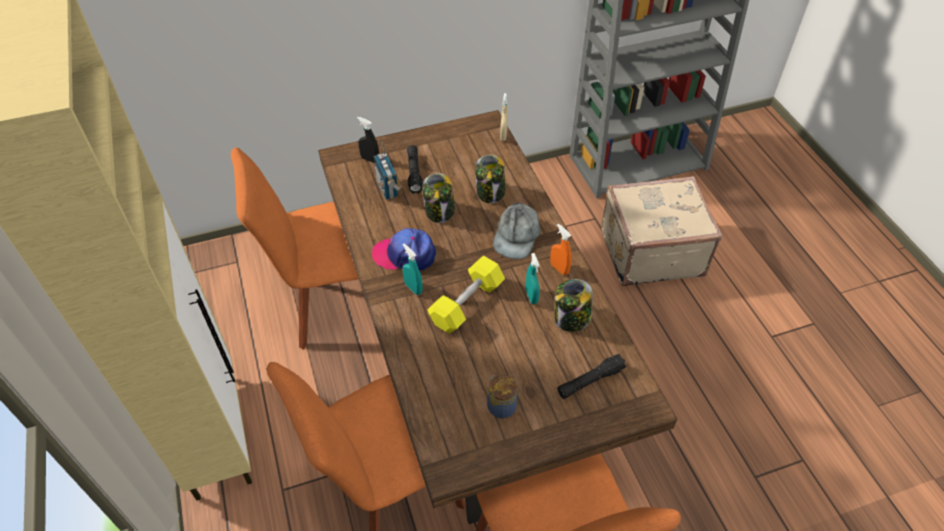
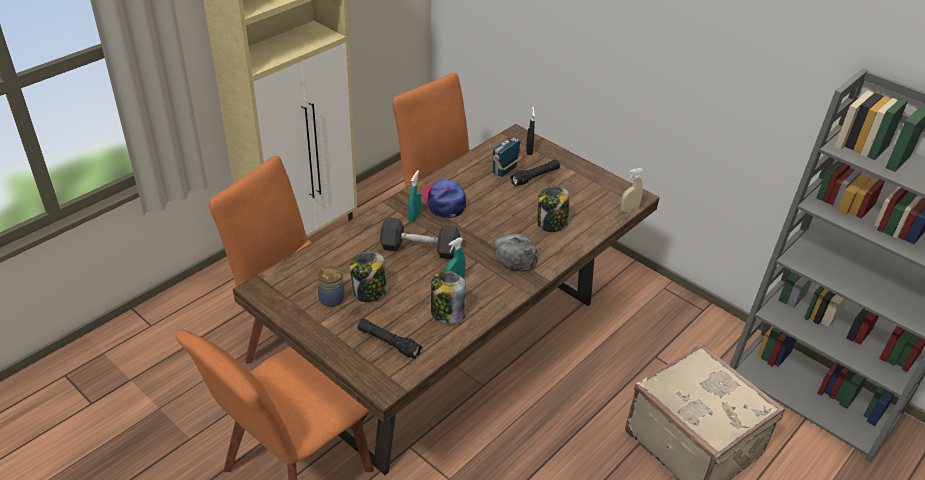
camera: 60 degrees right, 10 degrees down
jar [422,173,455,223] -> jar moved to [350,251,388,302]
yellow dumbbell [427,256,505,333] -> grey dumbbell [380,217,460,259]
grey cap [493,201,540,259] -> grey cap turned 90 degrees clockwise [494,234,538,271]
orange spray bottle [550,224,572,275] -> none

